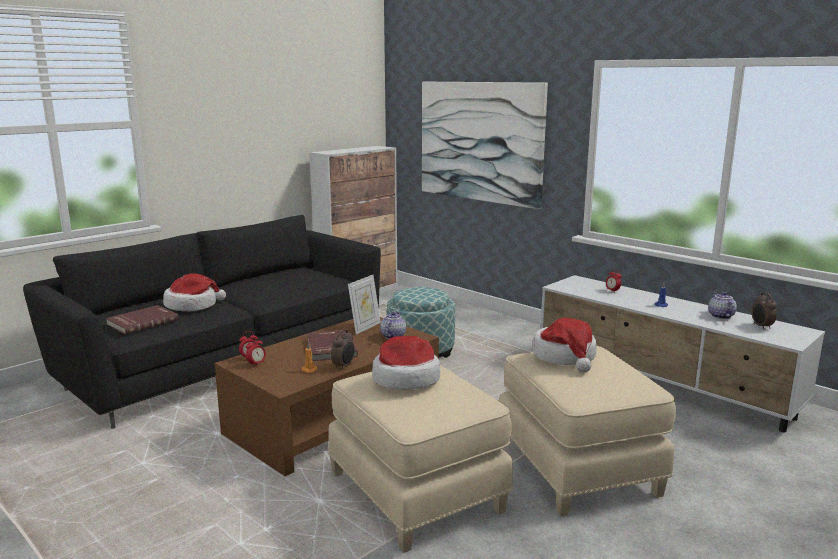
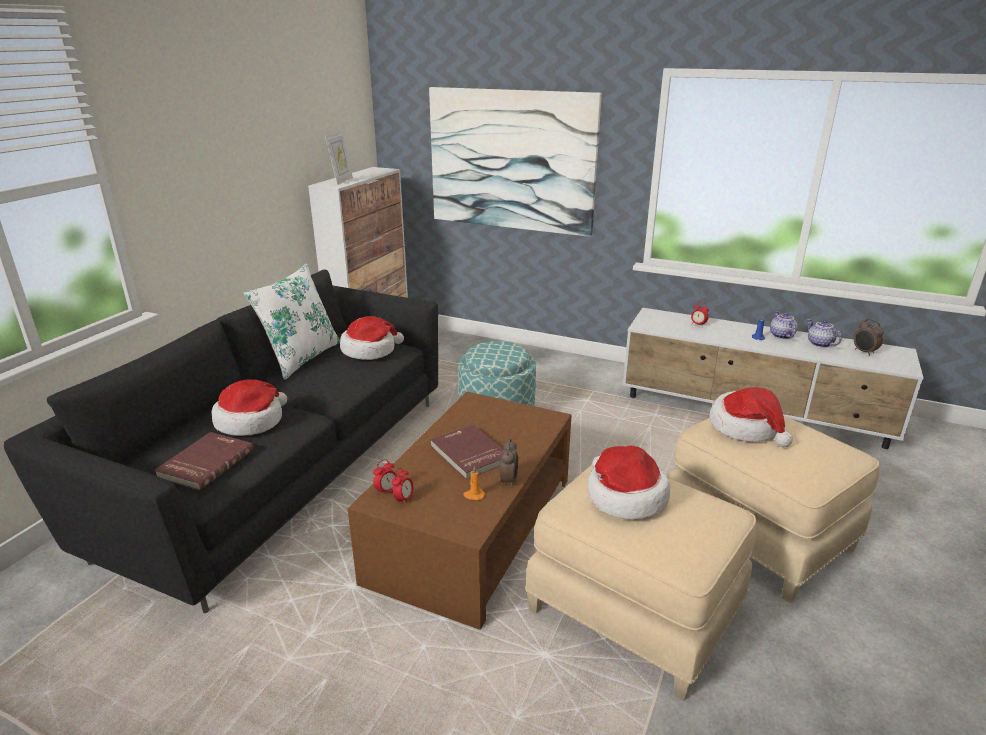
camera: 20 degrees left, 10 degrees up
picture frame [348,275,381,334] -> picture frame moved to [325,131,353,185]
teapot [380,312,406,339] -> teapot moved to [770,311,798,339]
none -> white pillow [244,264,340,380]
none -> hat [340,316,404,360]

